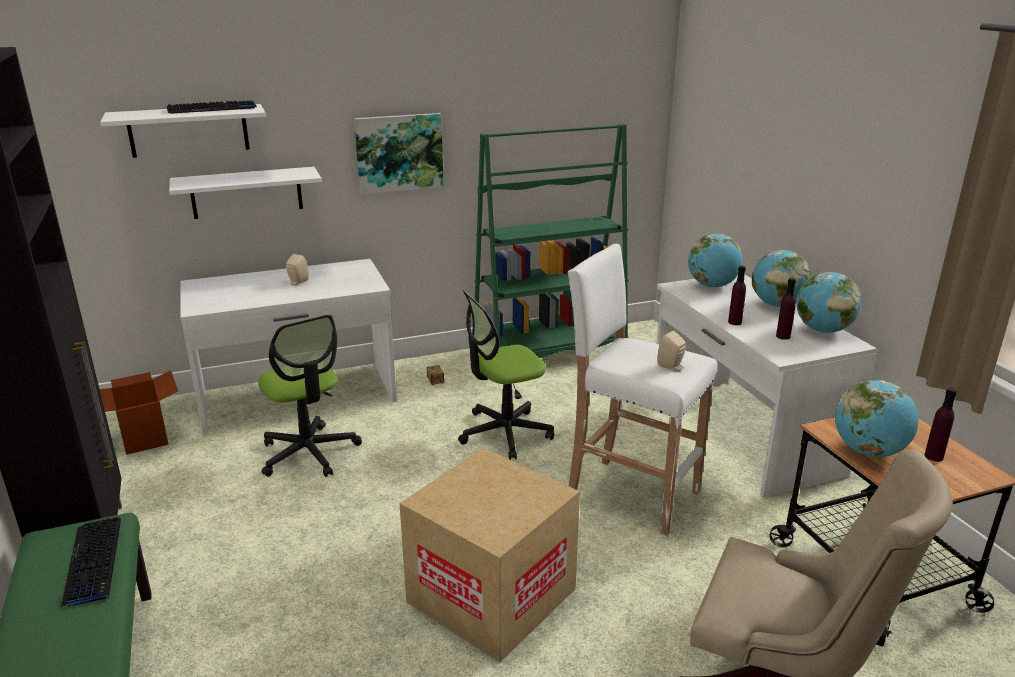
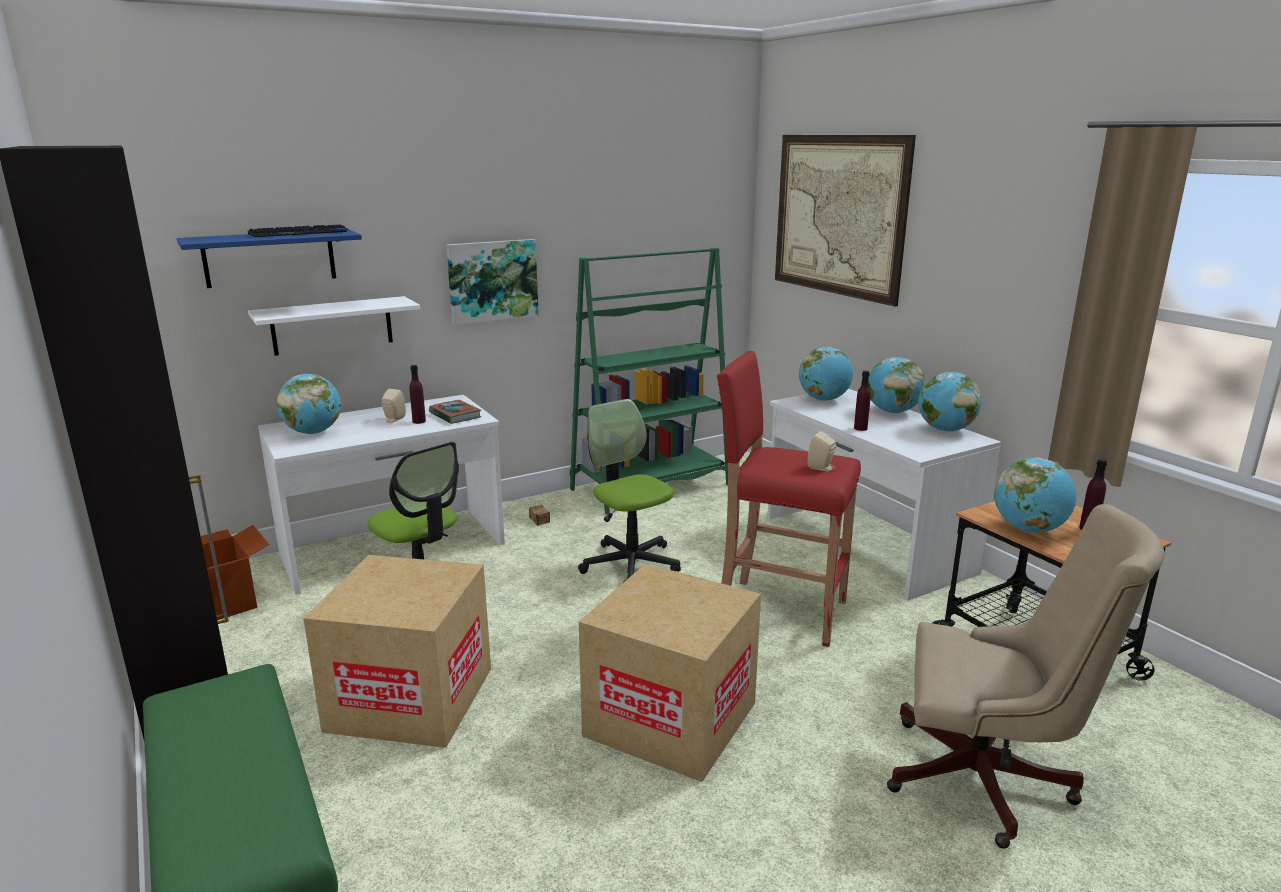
camera: 10 degrees left, 5 degrees down
keyboard [61,517,121,607] -> none
white shelf [101,104,266,158] -> blue shelf [177,230,362,288]
office chair [458,290,554,460] -> office chair turned 90 degrees clockwise [578,399,681,583]
white stool [567,244,717,539] -> red stool [717,351,861,647]
purple bottle [776,278,796,340] -> purple bottle moved to [410,365,426,424]
none -> globe [277,374,341,434]
none -> cardboard box [303,555,491,748]
none -> book [429,400,481,424]
none -> picture [775,135,916,307]

